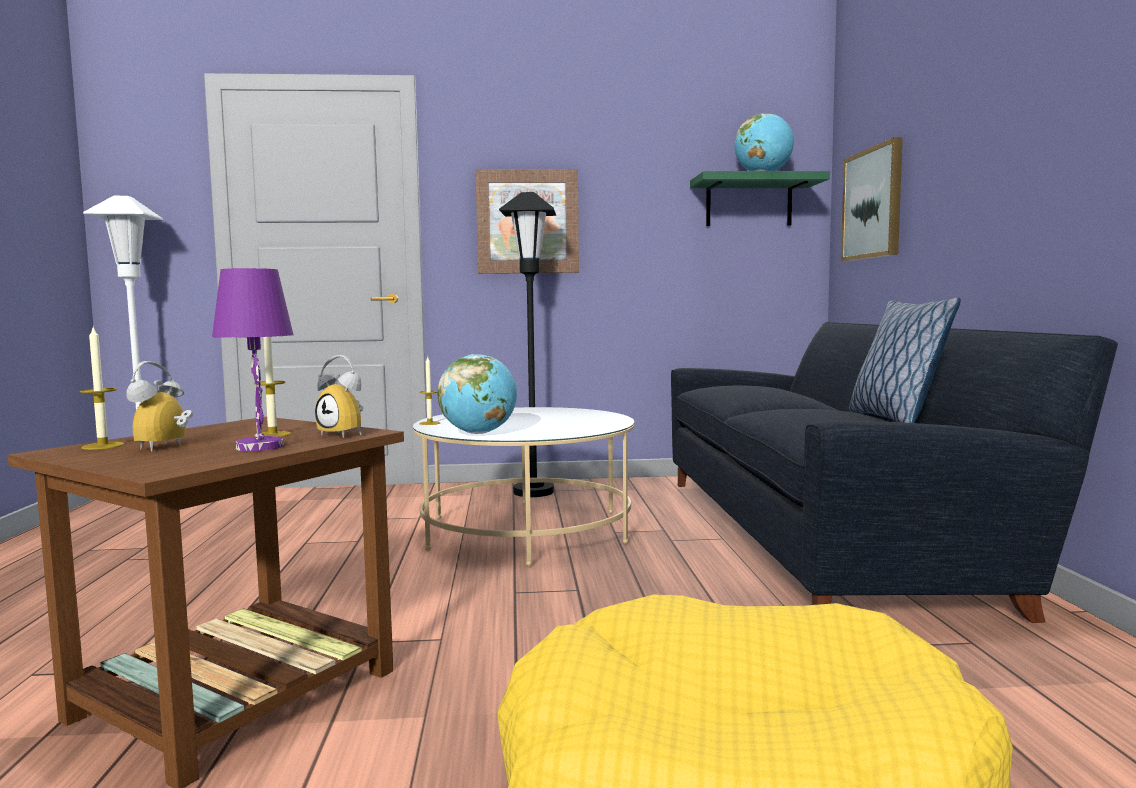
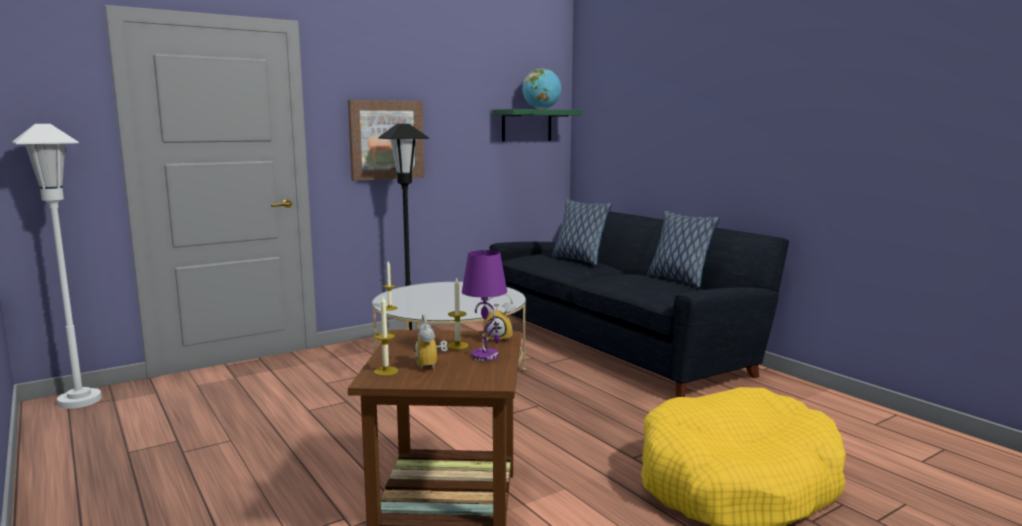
camera: 30 degrees left, 5 degrees up
globe [437,354,517,434] -> none
picture [841,137,903,261] -> none
none -> pillow [552,199,612,265]

